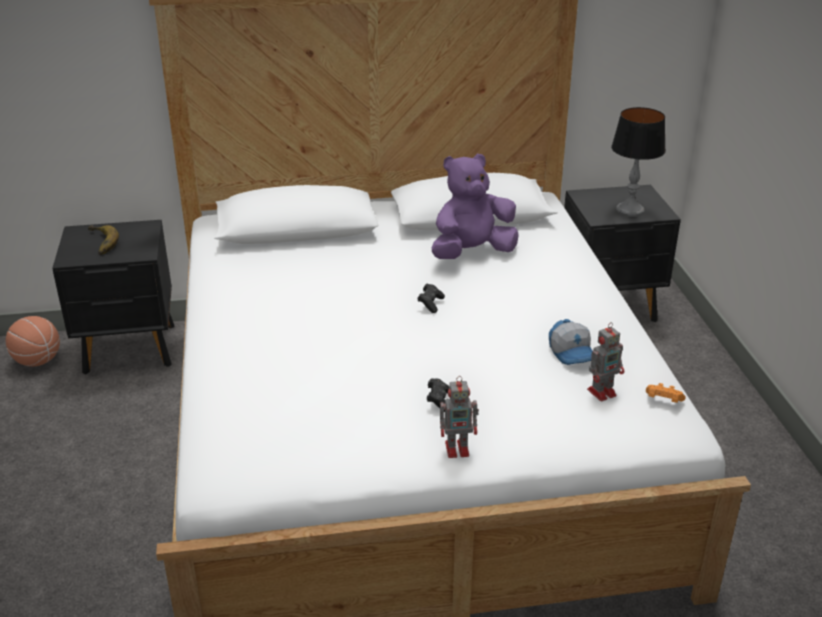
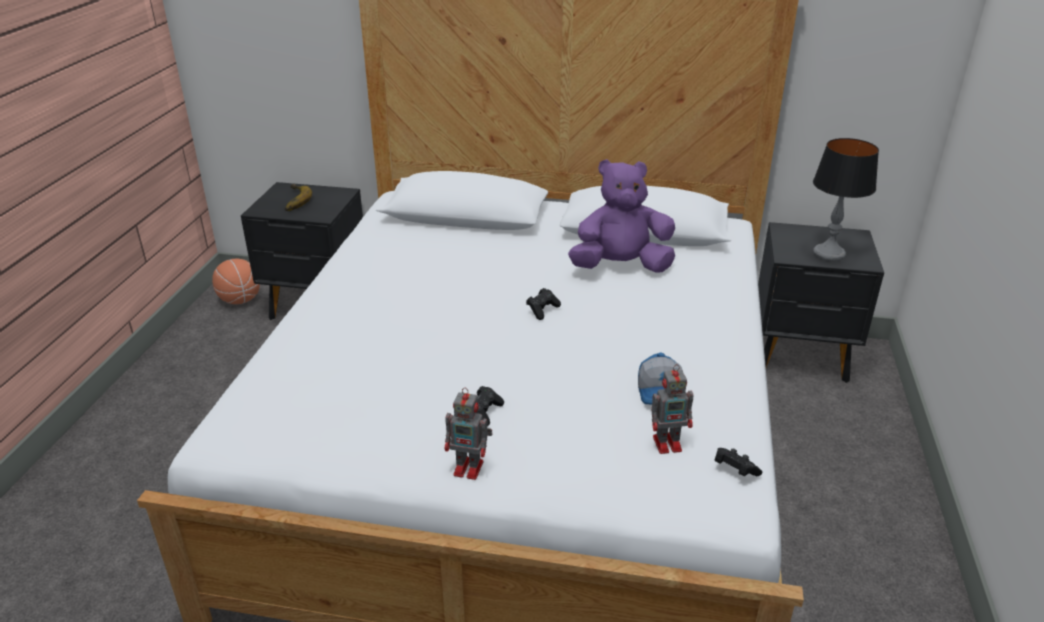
camera: 20 degrees right, 0 degrees up
orange game controller [646,383,686,403] -> black game controller [714,448,763,476]

